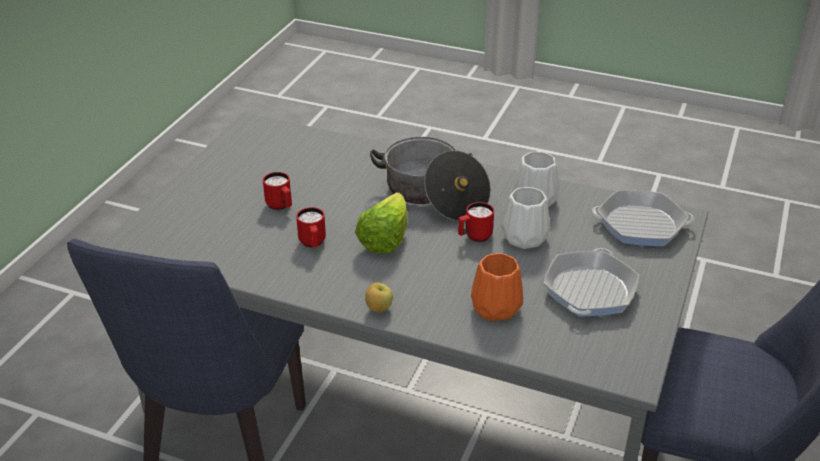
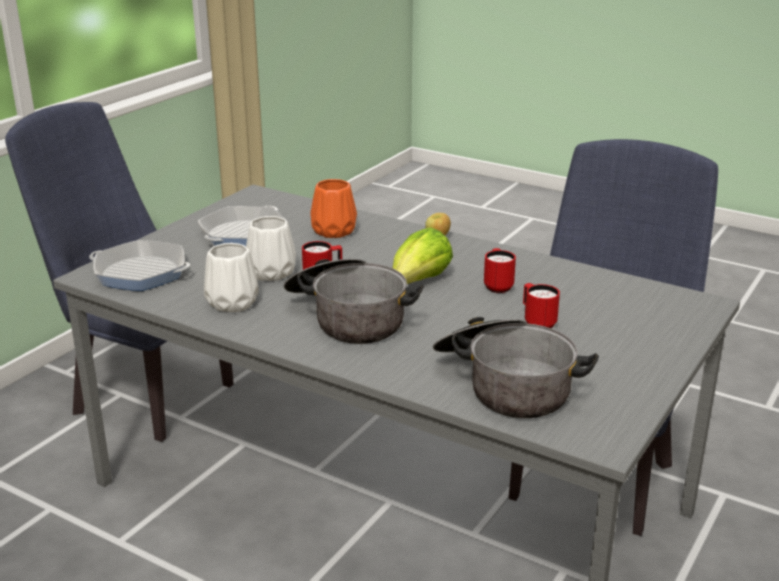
camera: 170 degrees left, 10 degrees down
none -> cooking pot [433,317,599,418]

